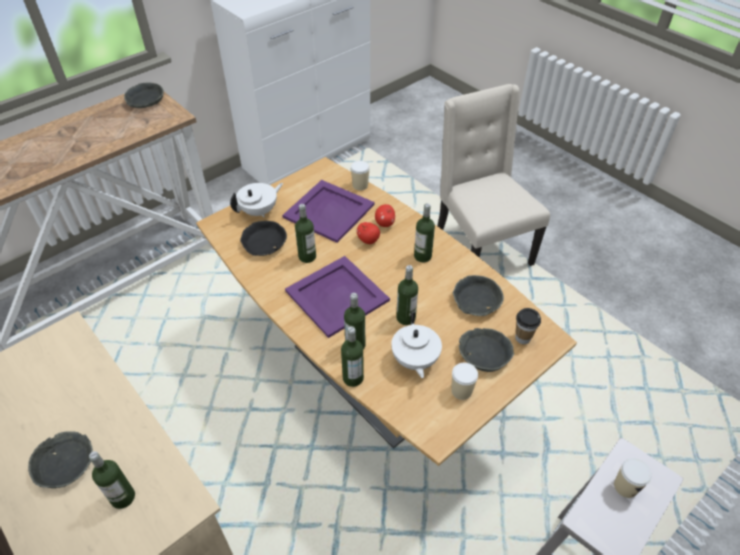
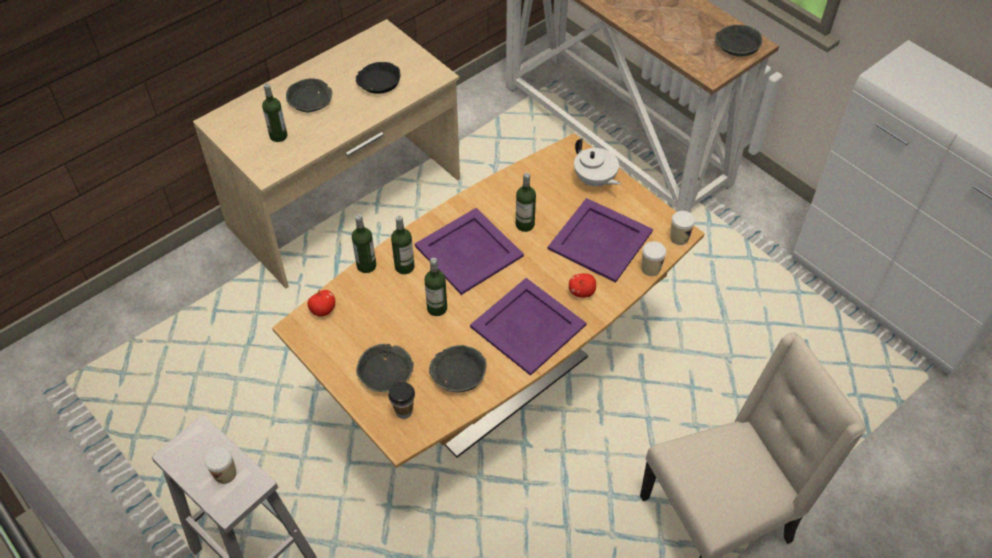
camera: 90 degrees right, 5 degrees up
black bowl [240,221,287,256] -> black bowl moved to [356,62,400,94]
apple [357,222,380,244] -> apple moved to [307,289,335,317]
white teapot [391,311,442,378] -> none
bottle [414,203,435,262] -> purple tray [470,278,586,376]
cup [451,363,478,400] -> cup moved to [670,211,695,245]

